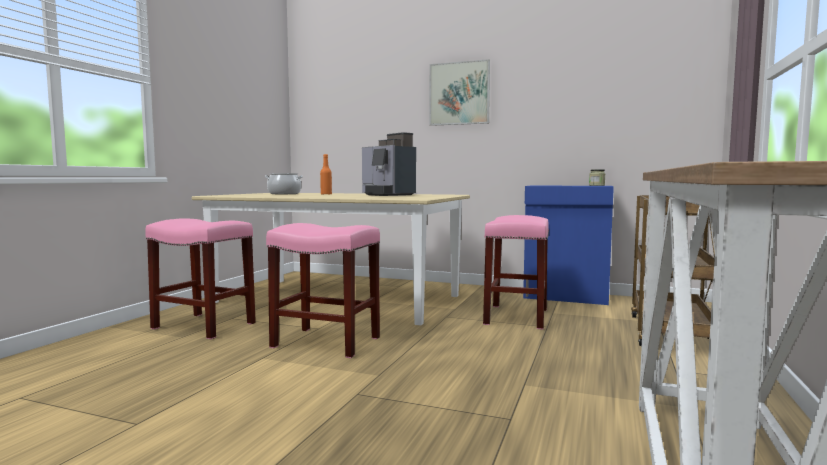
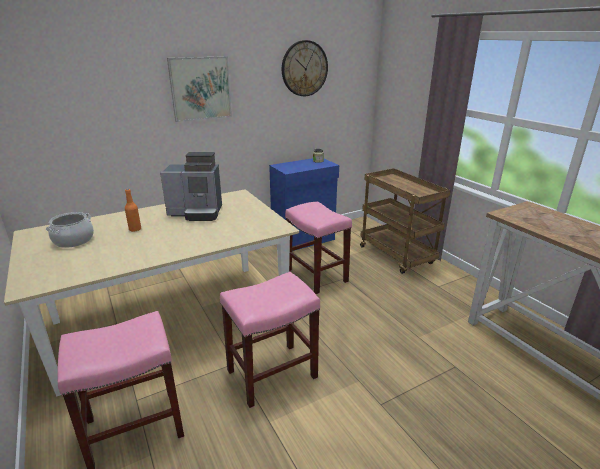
camera: 50 degrees left, 20 degrees up
none -> wall clock [282,40,328,96]

